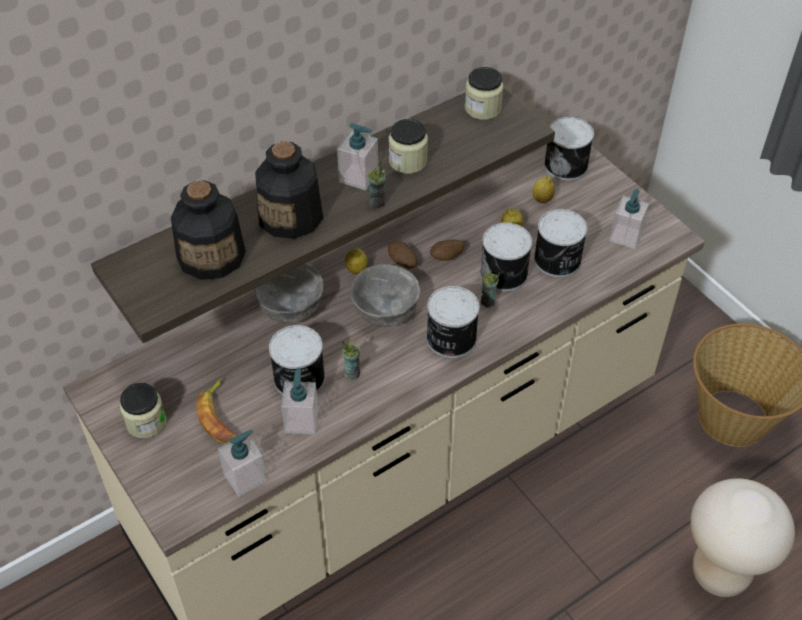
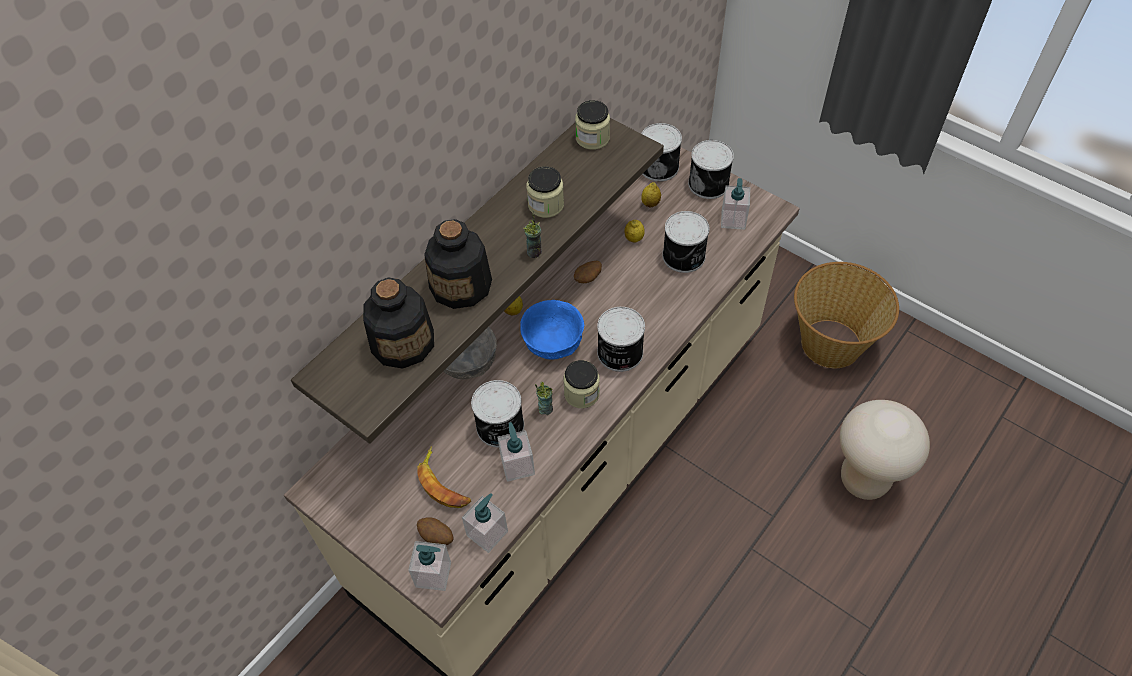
camera: 15 degrees left, 5 degrees up
jar [120,383,166,438] -> jar moved to [563,360,600,408]
soap dispenser [337,123,378,190] -> soap dispenser moved to [408,541,451,591]
grey bowl [350,264,420,327] -> blue bowl [520,300,584,359]
potato [388,241,418,269] -> potato moved to [417,517,454,545]
can [480,222,532,291] -> can moved to [688,140,734,199]
cup [481,270,500,308] -> none

